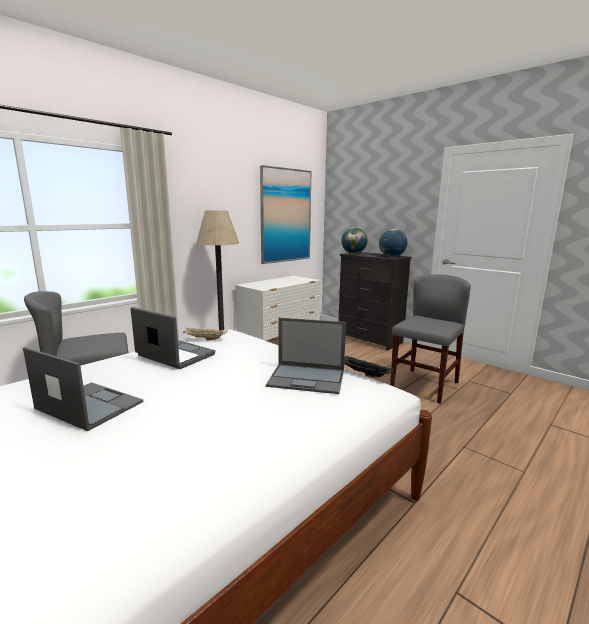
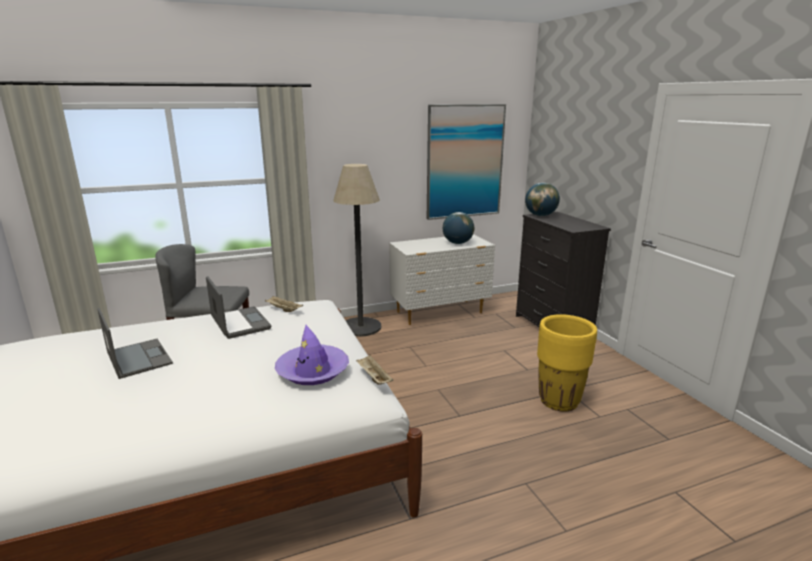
camera: 25 degrees right, 5 degrees up
laptop [266,318,346,394] -> purple hat [275,325,349,385]
black tray [344,356,394,377] -> beige tray [356,355,393,385]
globe [379,229,407,257] -> globe moved to [443,212,474,244]
grey chair [390,274,471,404] -> yellow planter [537,314,597,412]

